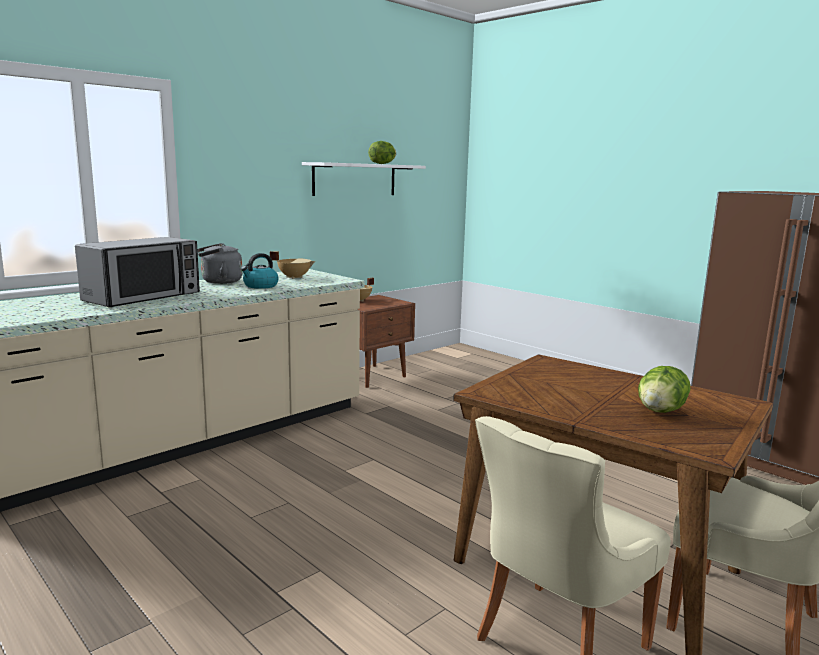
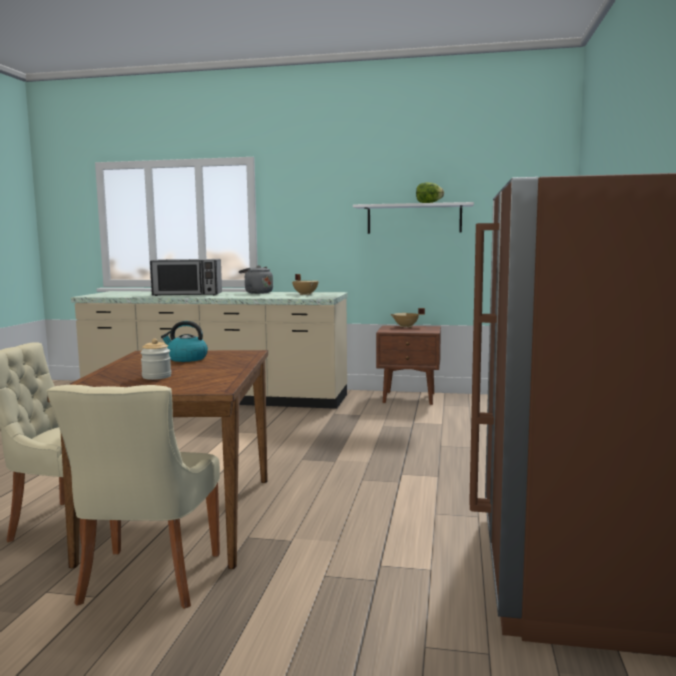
camera: 55 degrees right, 5 degrees down
kettle [241,253,278,289] -> kettle moved to [161,321,208,362]
lettuce [638,366,691,413] -> jar [140,339,171,380]

